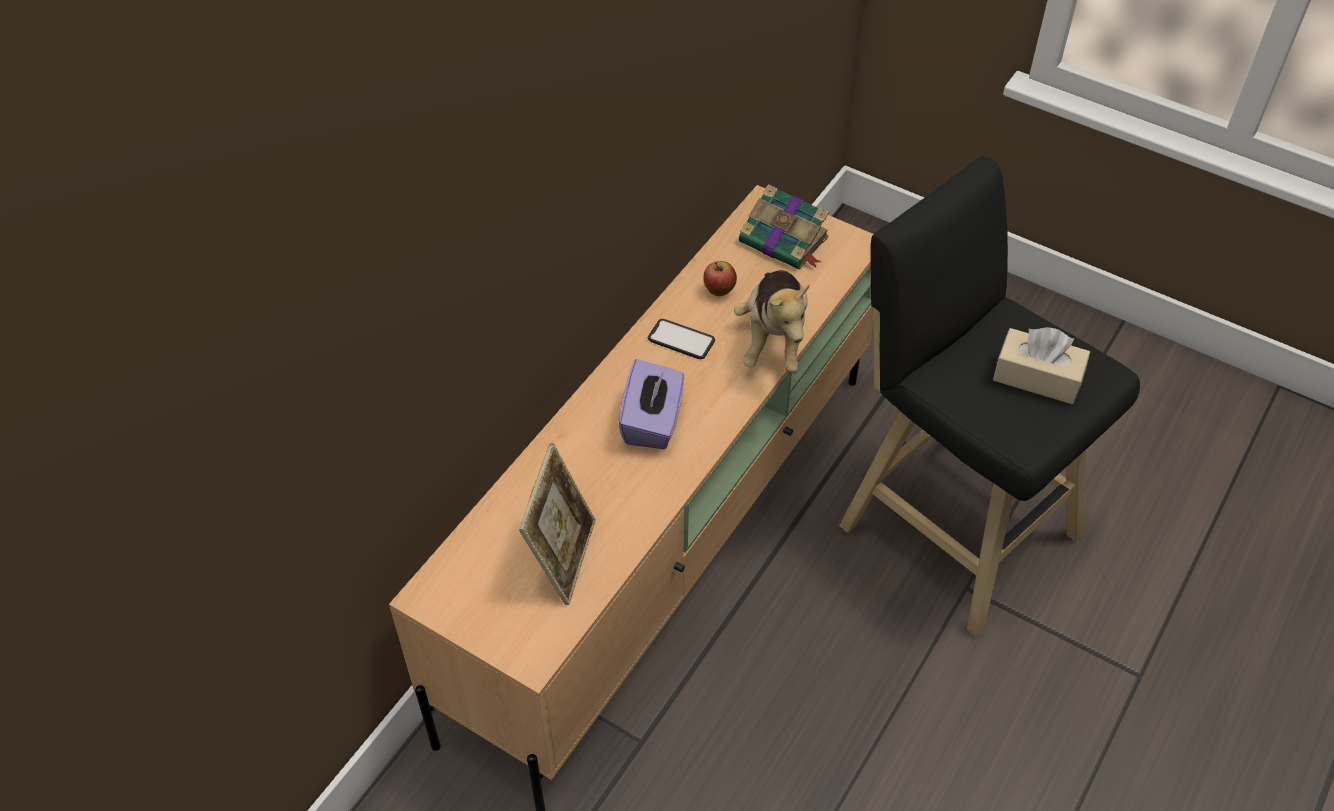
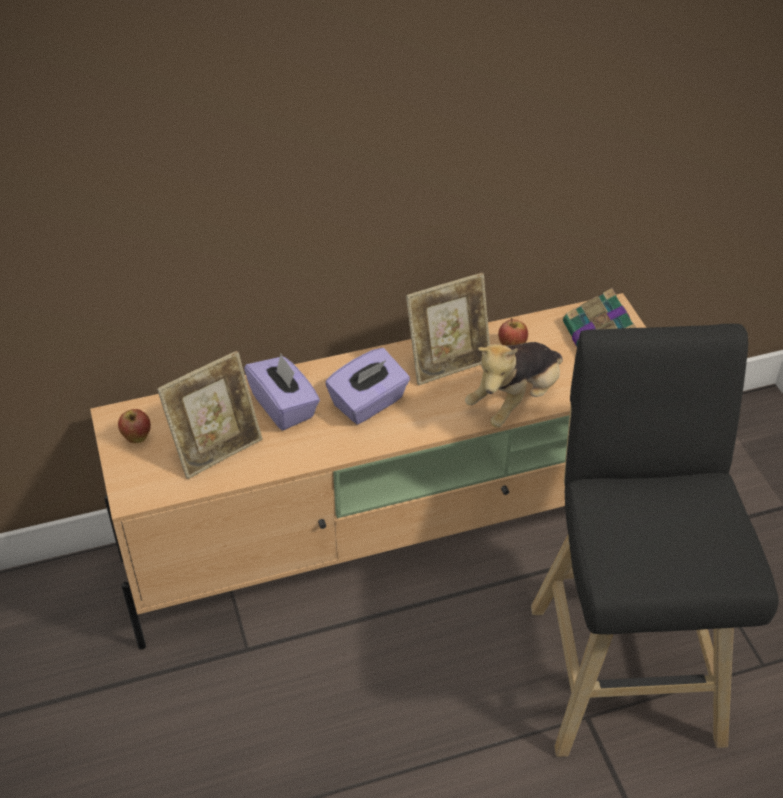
camera: 40 degrees right, 5 degrees down
phone [648,319,715,359] -> picture frame [406,273,490,385]
beige tissue box [993,327,1090,404] -> none
none -> apple [118,409,151,443]
none -> purple tissue box [244,354,320,431]

